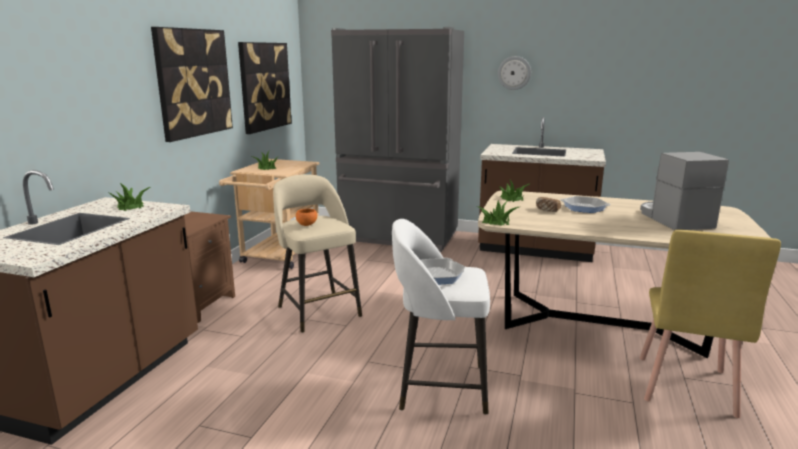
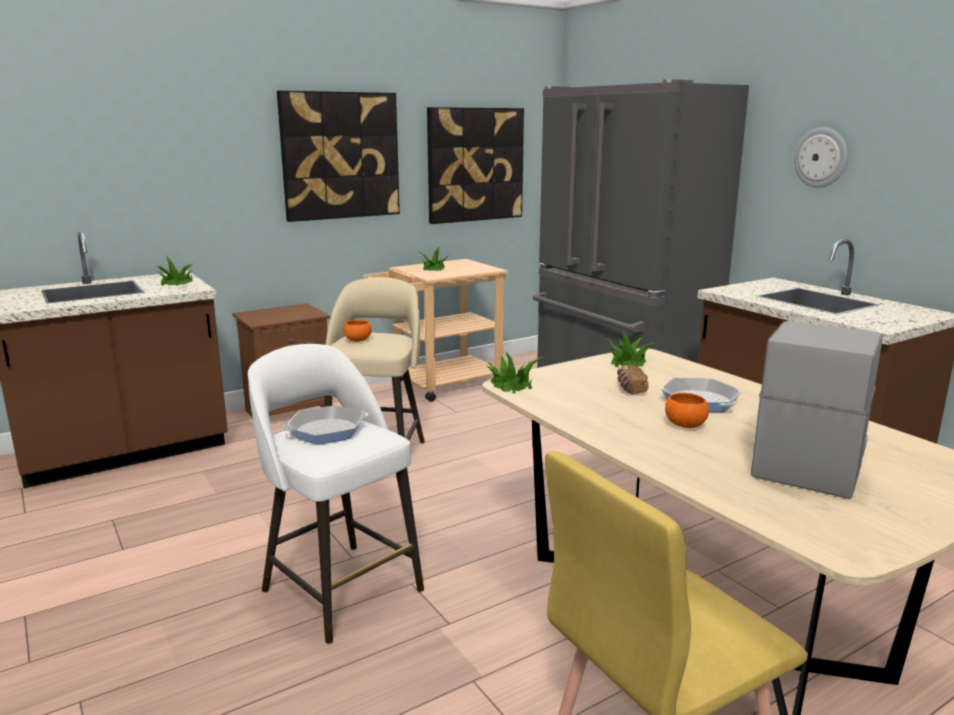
camera: 40 degrees right, 0 degrees up
none -> orange bowl [665,393,709,428]

